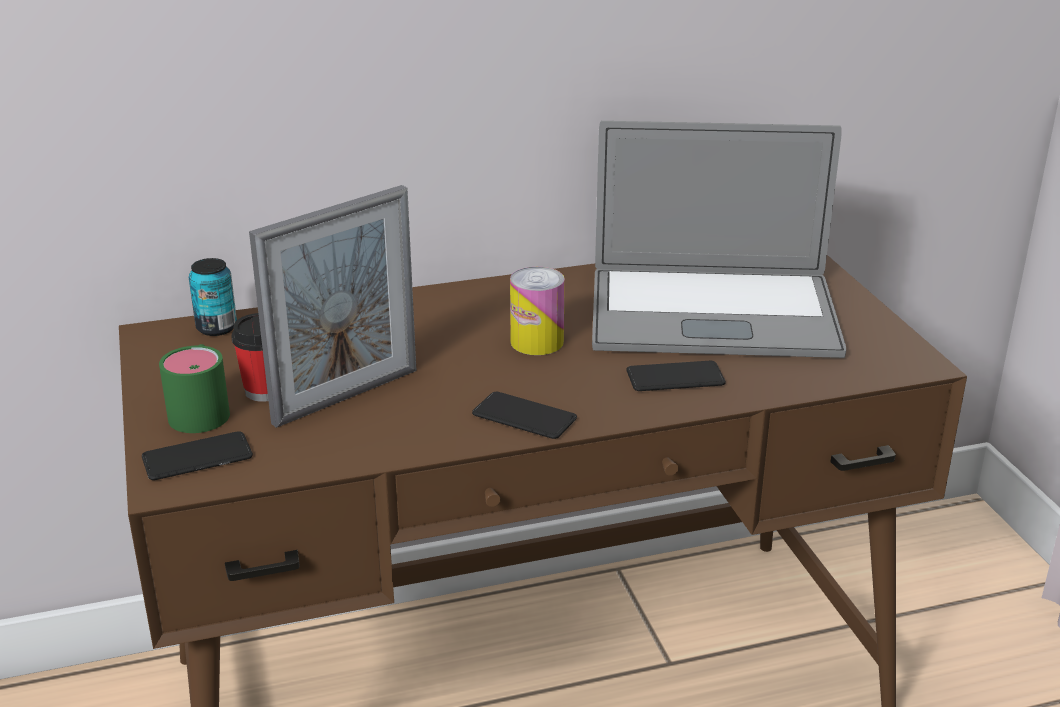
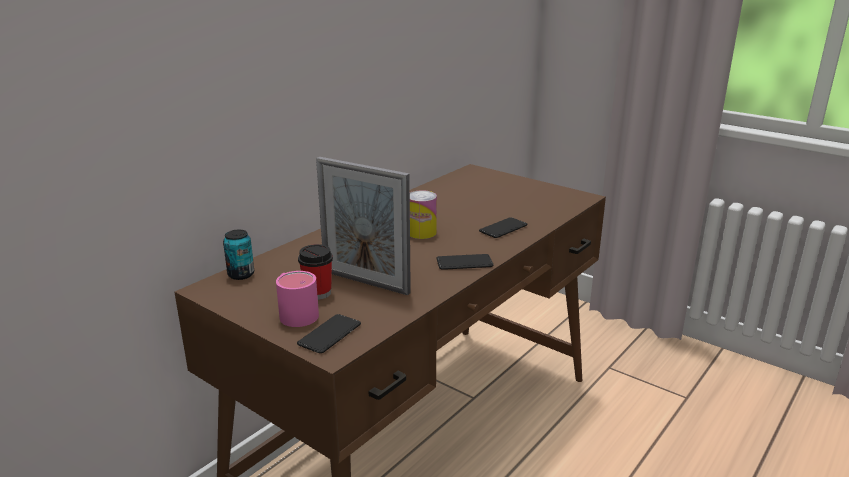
camera: 35 degrees left, 5 degrees down
green mug [159,344,230,433] -> pink mug [276,271,319,327]
picture frame [249,185,416,428] -> picture frame turned 105 degrees clockwise [316,157,411,295]
laptop [592,121,846,358] -> none

